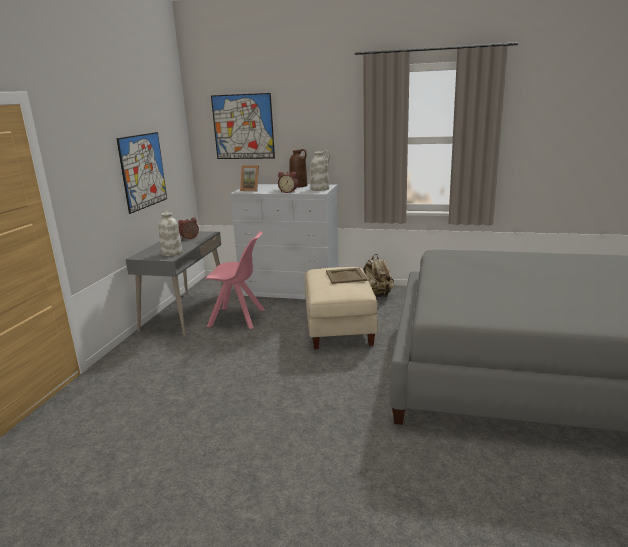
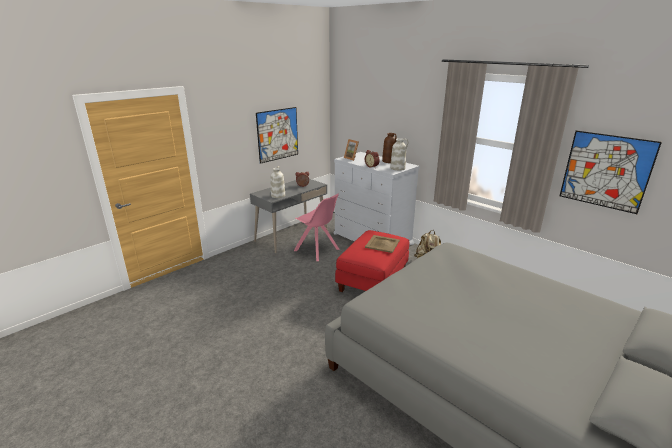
camera: 30 degrees right, 5 degrees up
picture [211,93,275,159] -> picture moved to [560,130,662,214]
beige ottoman [305,267,378,349] -> red ottoman [335,230,409,292]

